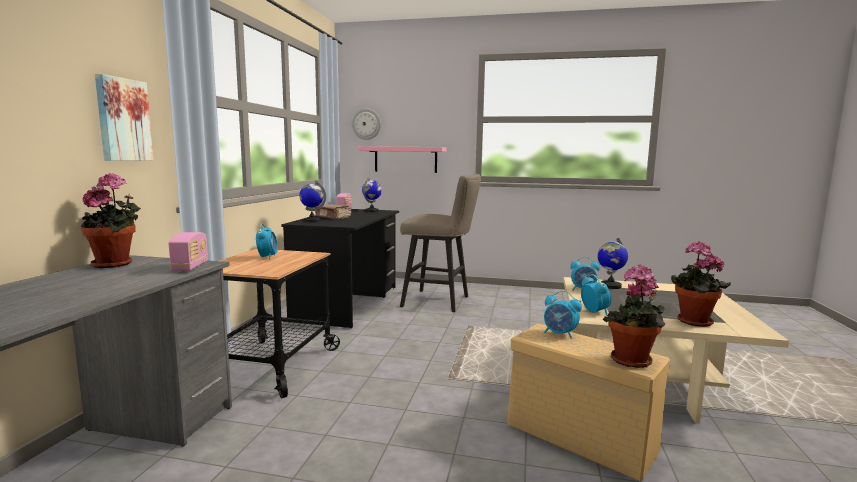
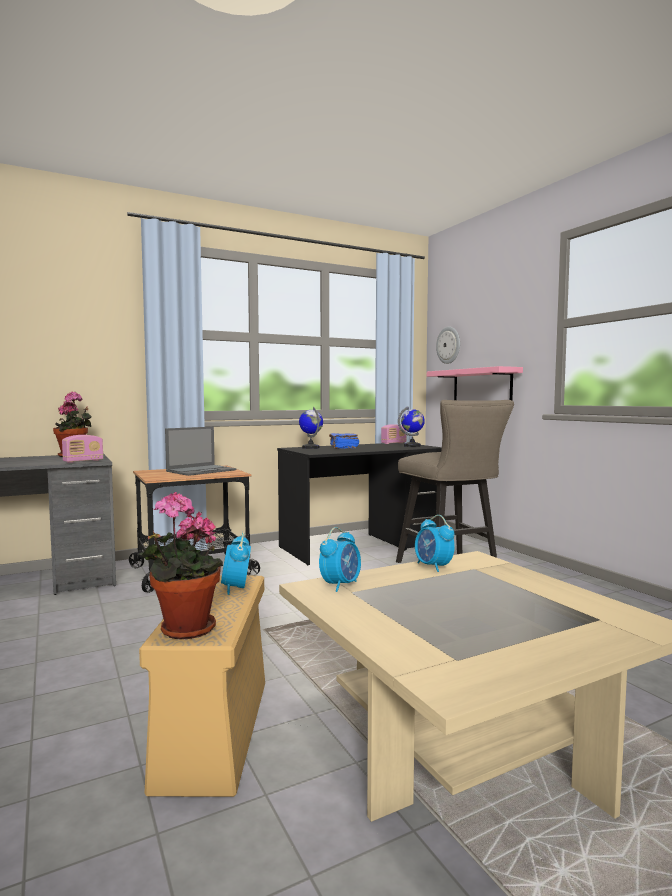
camera: 50 degrees right, 5 degrees down
picture [95,74,154,161] -> none
alarm clock [256,223,278,260] -> laptop [165,427,236,476]
brown book [314,204,351,220] -> blue book [329,433,359,449]
globe [597,238,628,289] -> none
potted plant [671,241,731,327] -> none

